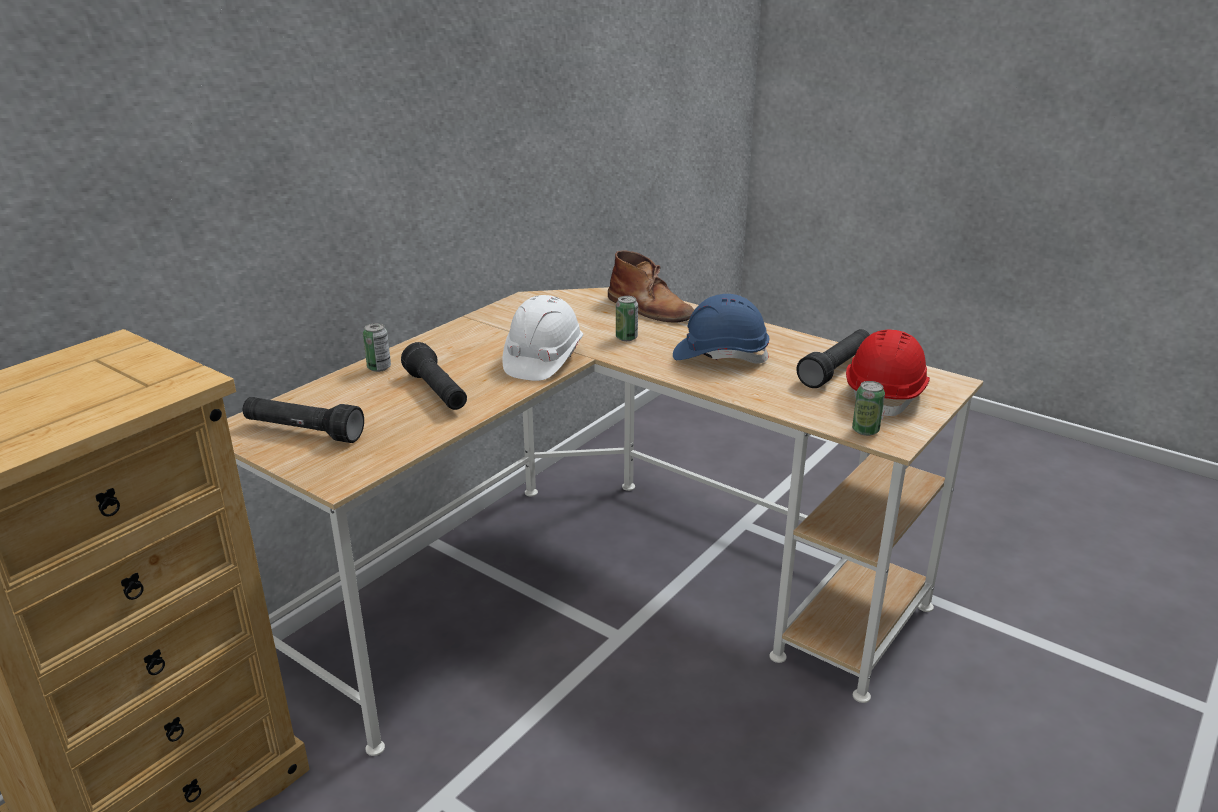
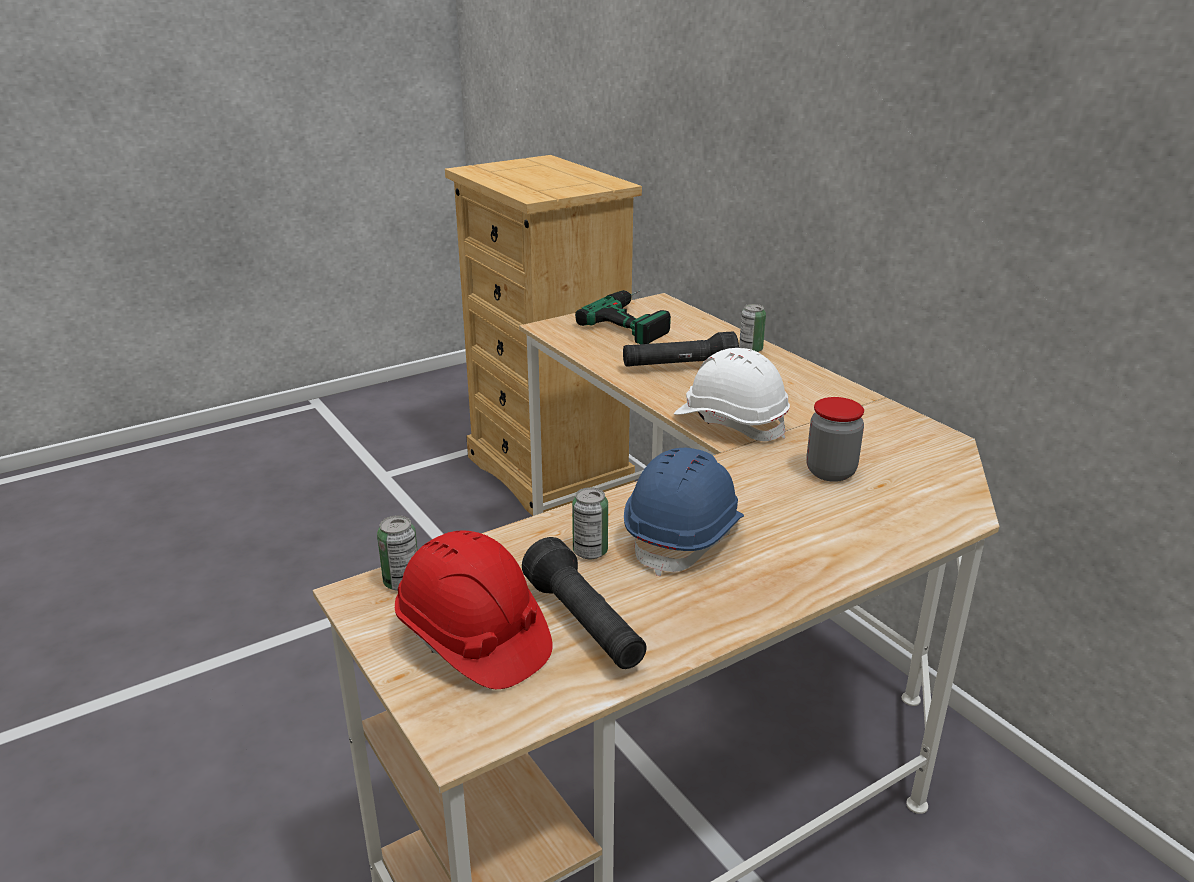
camera: 110 degrees right, 0 degrees up
black flashlight [243,397,364,443] -> power drill [575,290,671,344]
brown boot [608,250,694,323] -> none
can [616,296,638,341] -> can moved to [572,487,608,559]
none -> jar [806,397,864,482]

